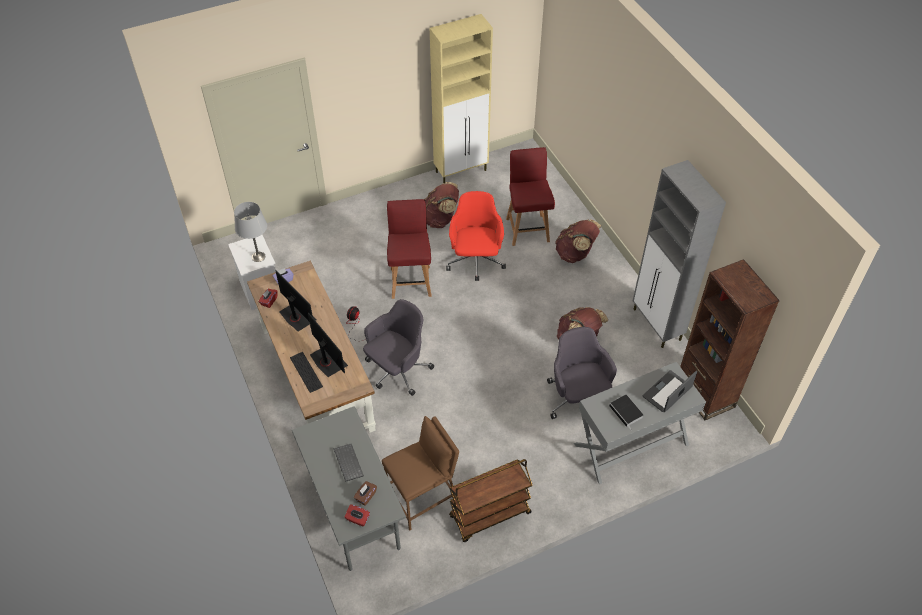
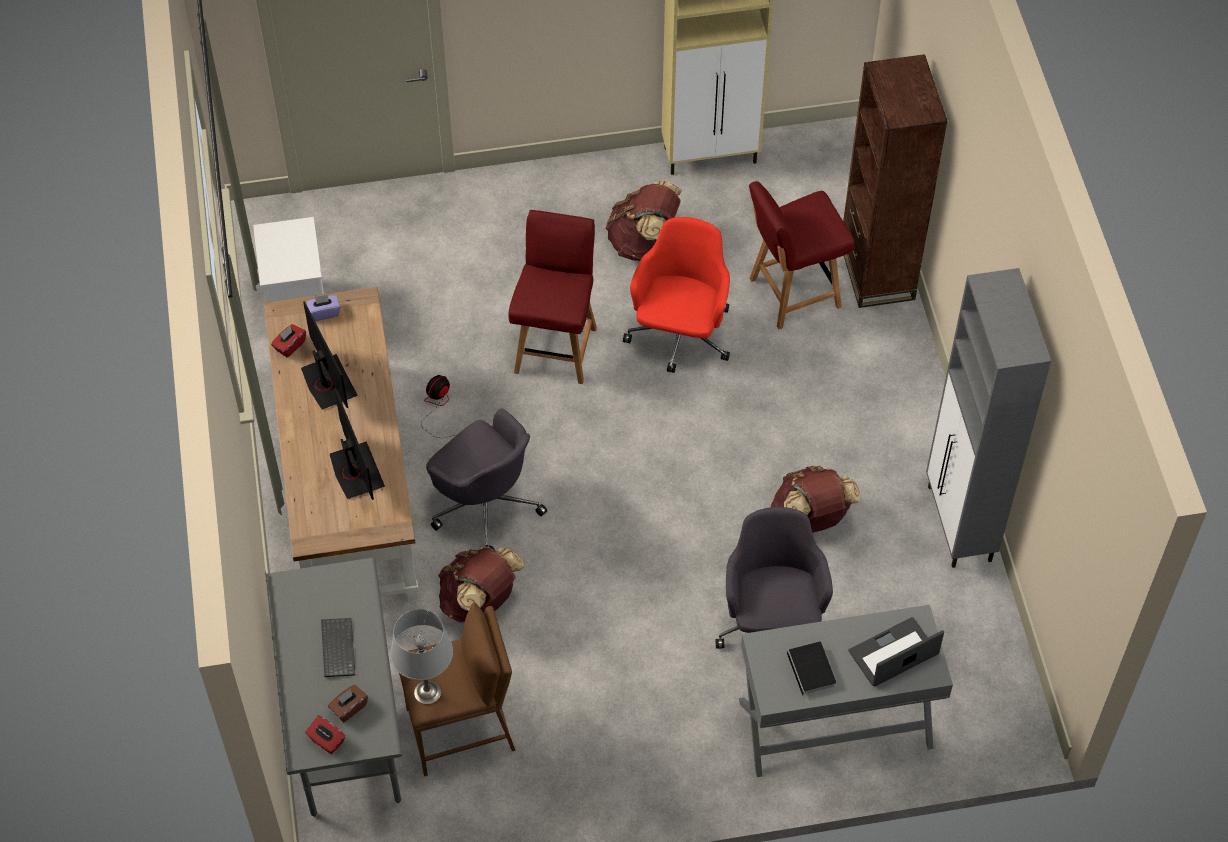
camera: 15 degrees right, 5 degrees up
grey table lamp [234,202,267,262] -> grey table lamp moved to [390,609,453,705]
keyboard [290,352,323,393] -> none
grey office chair [363,299,434,396] -> grey office chair turned 75 degrees clockwise [426,408,547,551]
brown cart [449,459,532,542] -> none
red chair [506,147,555,246] -> red chair turned 120 degrees counterclockwise [749,181,855,329]
brown backpack [555,219,601,263] -> brown backpack moved to [438,547,525,622]
brown bookcase [680,259,780,420] -> brown bookcase moved to [843,54,948,308]

